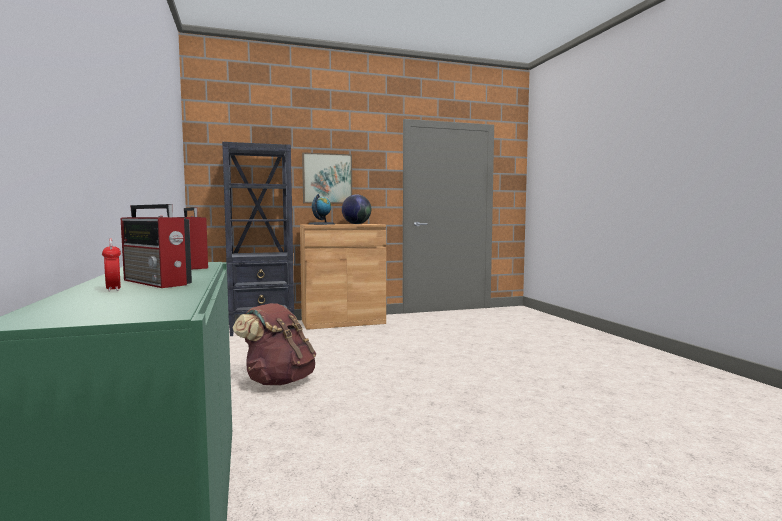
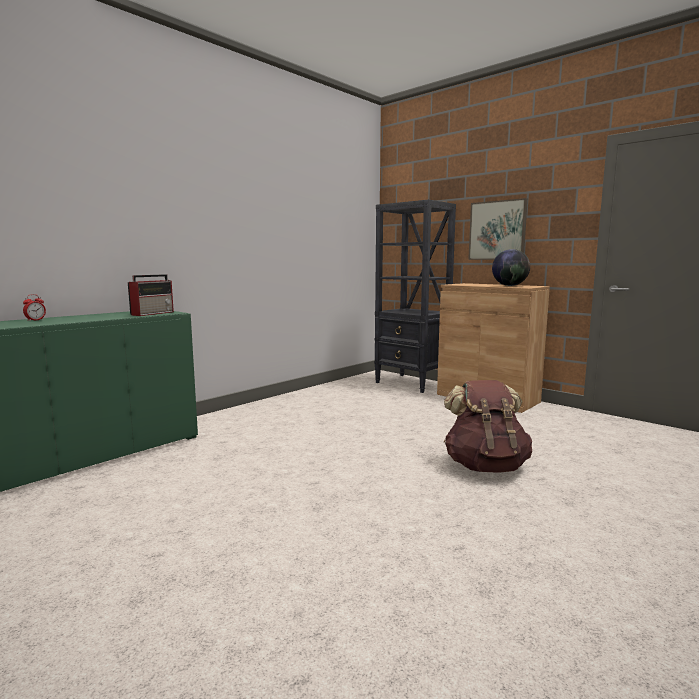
camera: 60 degrees right, 5 degrees up
radio [121,204,192,288] -> none
brown backpack [233,303,316,385] -> brown backpack moved to [444,380,532,473]
globe [308,194,335,225] -> none

